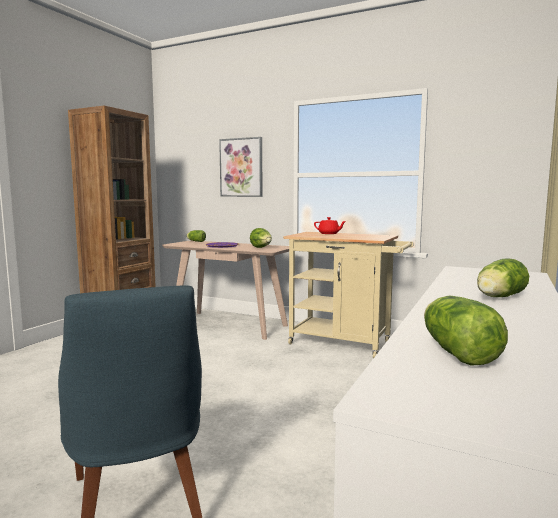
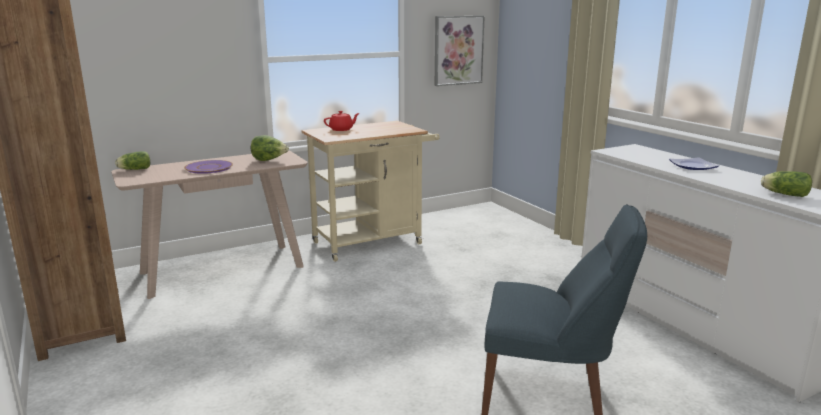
camera: 55 degrees left, 10 degrees up
picture [219,137,263,197] -> picture moved to [435,16,485,86]
lettuce [477,258,529,297] -> plate [669,157,719,170]

